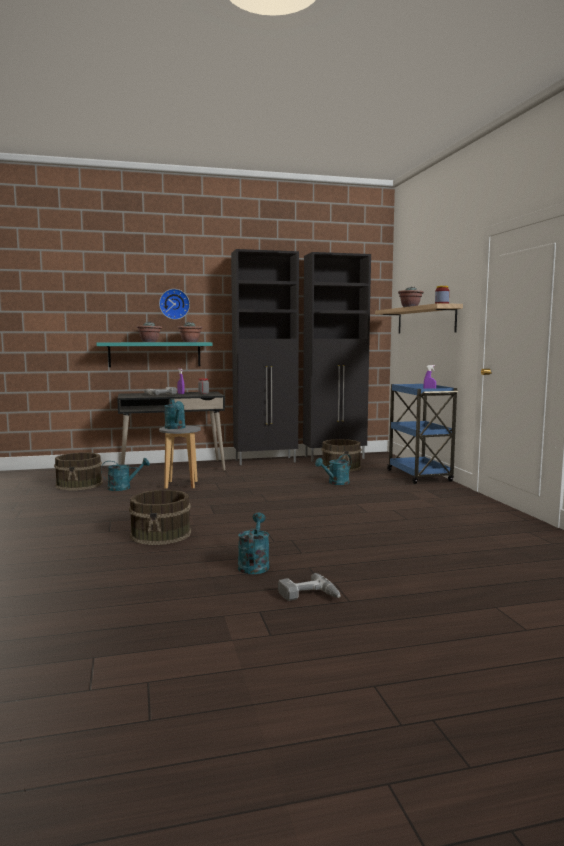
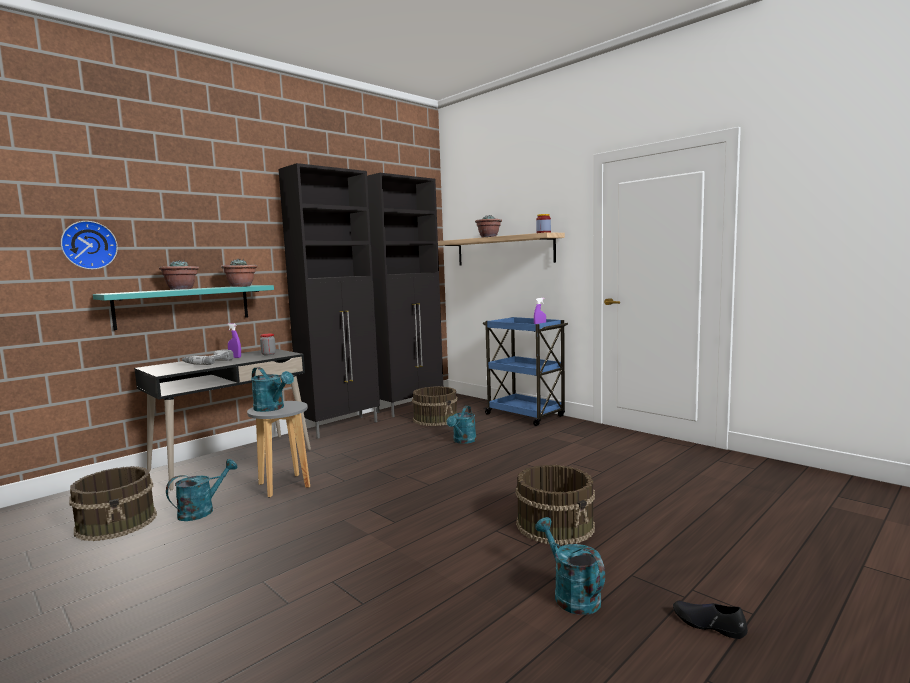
camera: 30 degrees left, 0 degrees up
brown bucket [129,490,191,545] -> brown bucket moved to [515,465,595,545]
wall clock [159,289,190,320] -> wall clock moved to [61,221,118,270]
power drill [278,573,341,601] -> black shoe [673,601,748,639]

